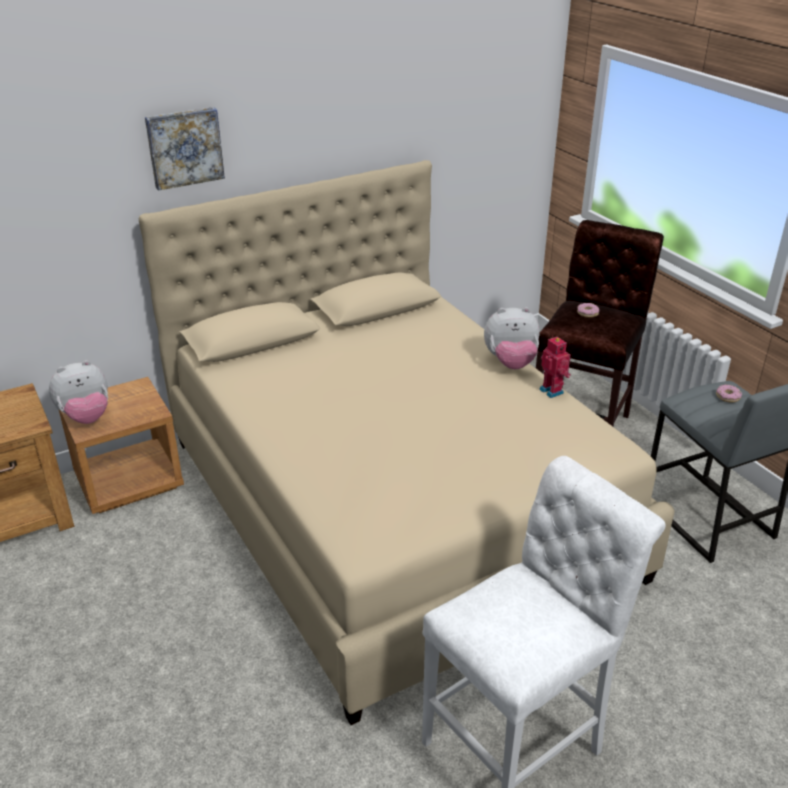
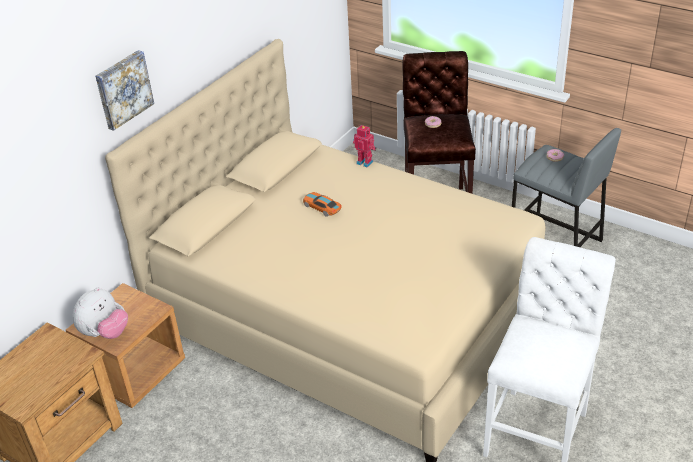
camera: 25 degrees left, 5 degrees up
plush toy [484,307,540,370] -> none
toy robot [539,335,571,398] -> toy robot moved to [353,125,376,167]
none -> toy car [303,192,342,217]

